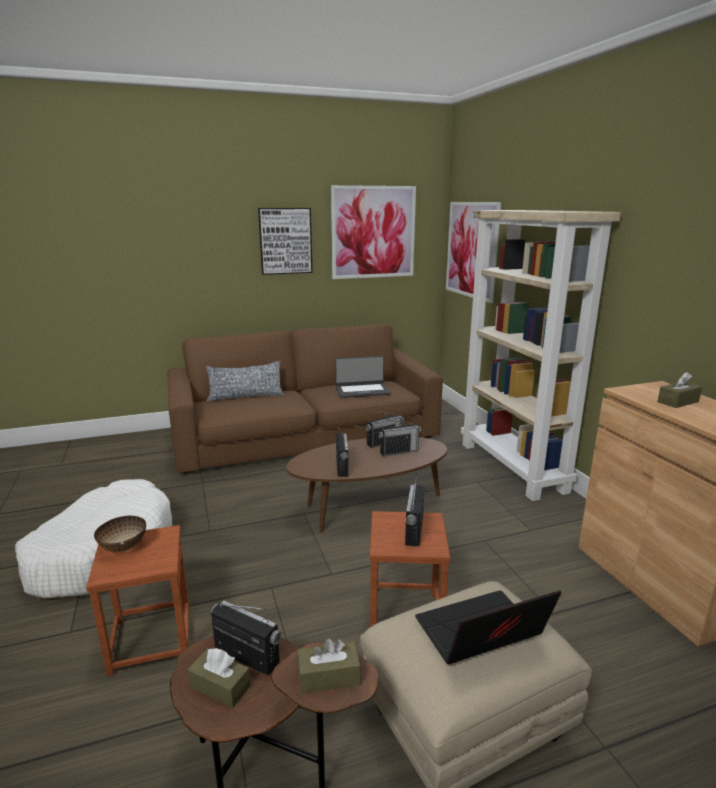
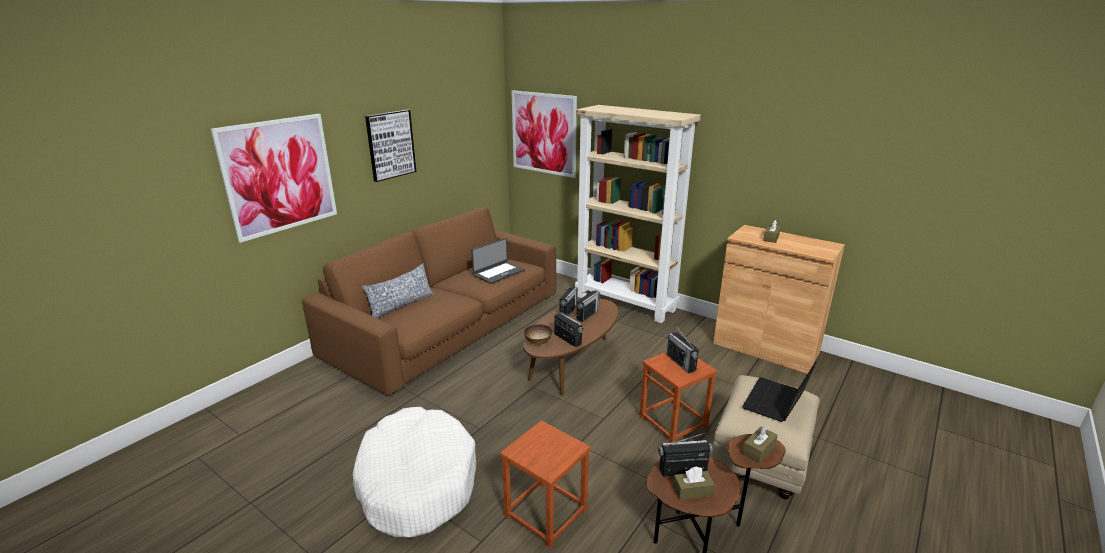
camera: 35 degrees left, 5 degrees up
bowl [94,516,146,552] -> bowl moved to [524,324,552,345]
picture [331,185,416,279] -> picture moved to [210,114,337,243]

